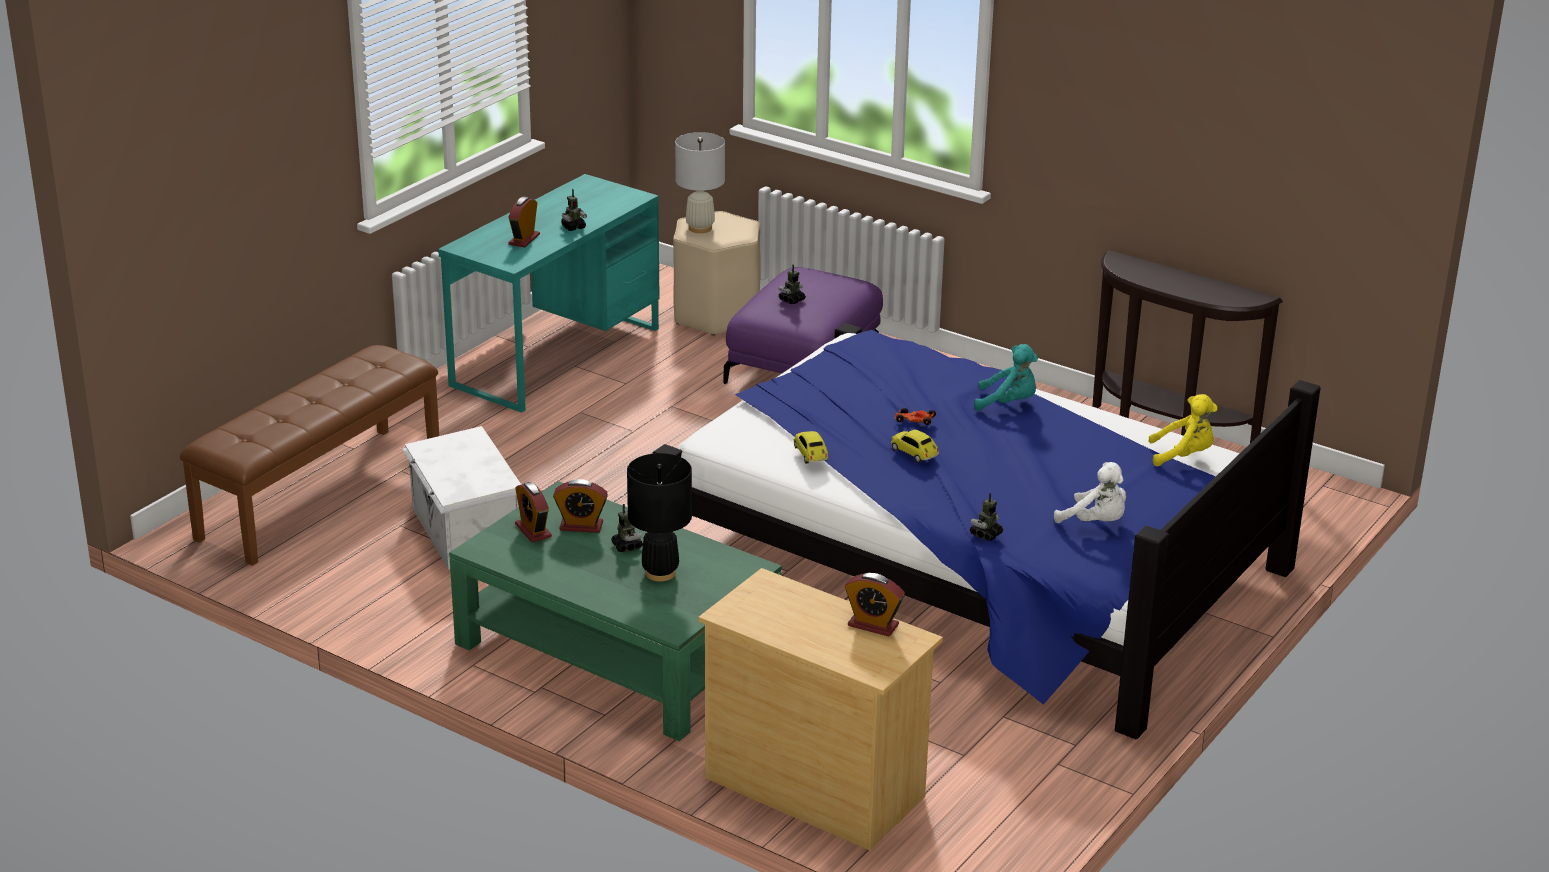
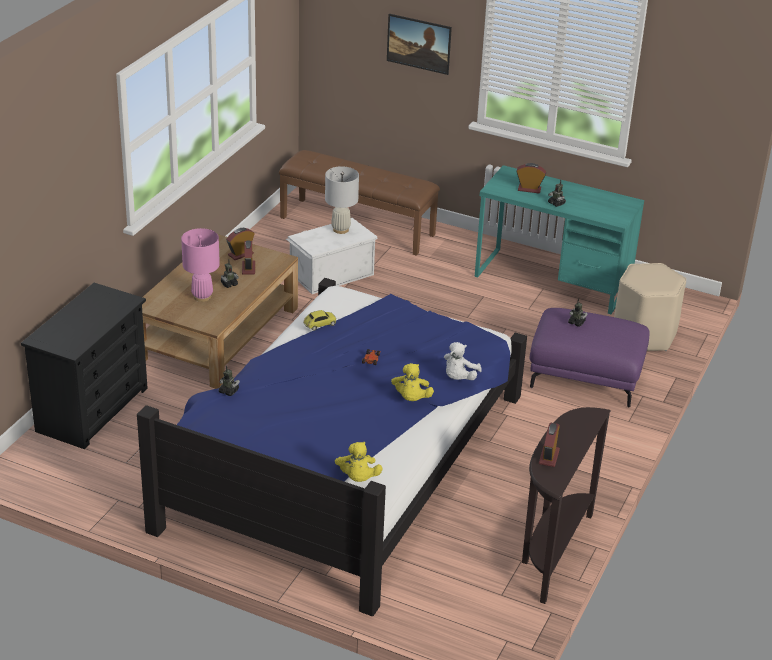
camera: 80 degrees right, 5 degrees up
green coffee table [449,481,782,741] -> brown coffee table [142,234,298,389]
black table lamp [627,453,692,582] -> pink table lamp [181,228,220,302]
white table lamp [675,132,725,233] -> white table lamp moved to [325,166,359,234]
beige dresser [698,568,943,851] -> black dresser [21,283,148,449]
alarm clock [845,573,905,636] -> alarm clock moved to [539,423,560,467]
toy car [891,430,939,463] -> none
turquoise plush toy [974,344,1038,411] -> yellow plush toy [391,363,434,401]
white plush toy [1054,462,1126,523] -> white plush toy moved to [444,342,482,380]
none -> picture [387,14,452,75]

